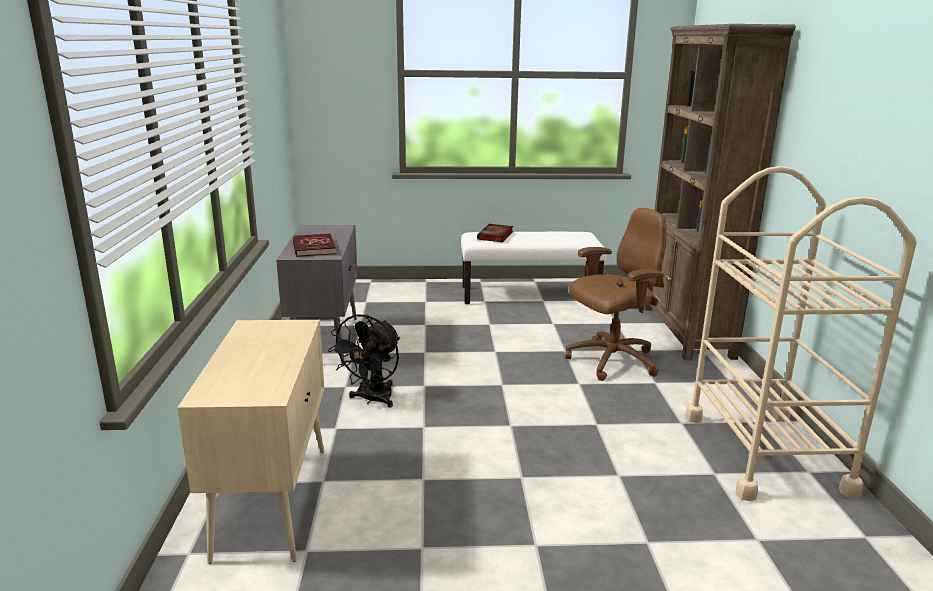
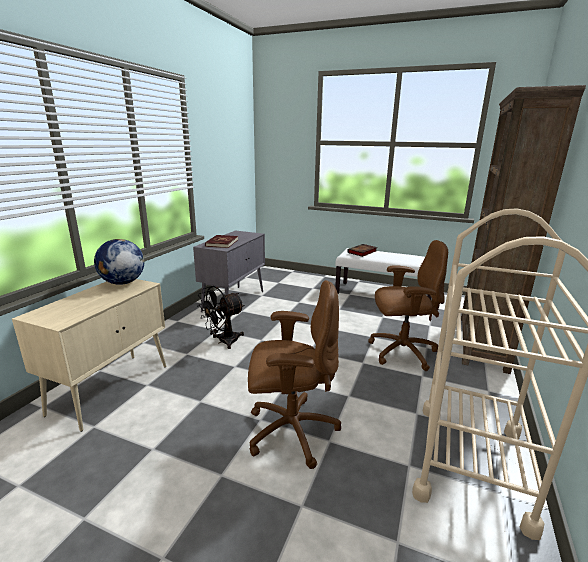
camera: 25 degrees right, 0 degrees up
none -> globe [94,239,144,285]
none -> brown office chair [248,280,341,469]

